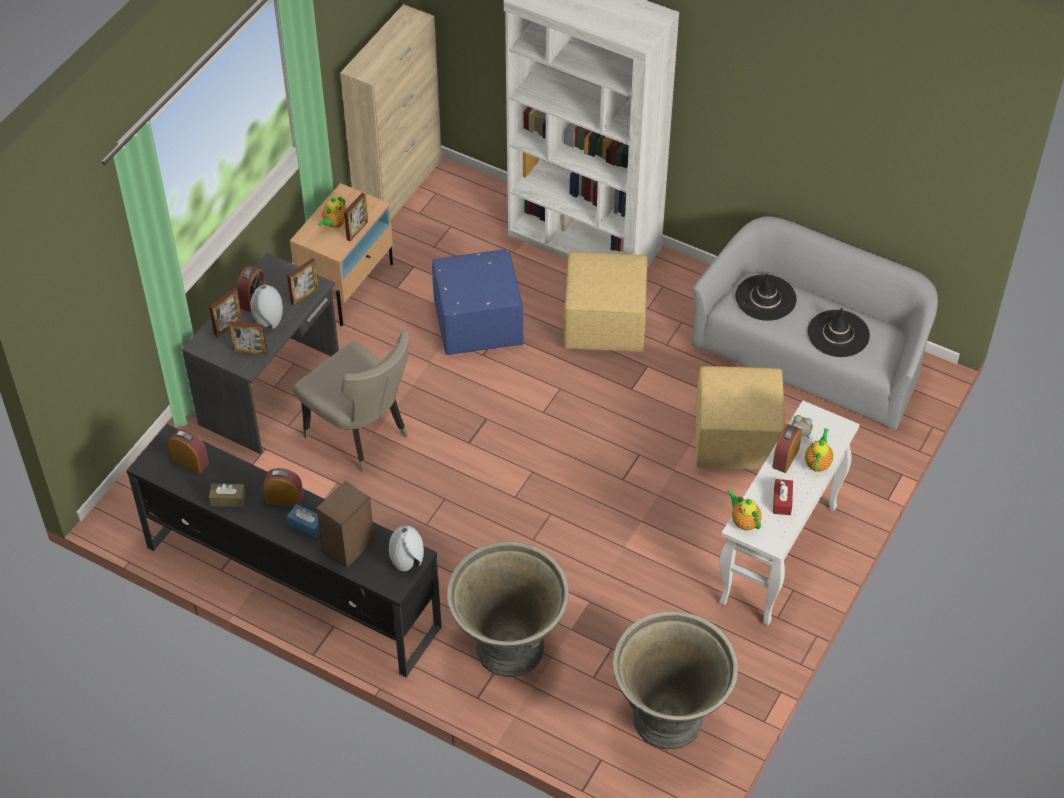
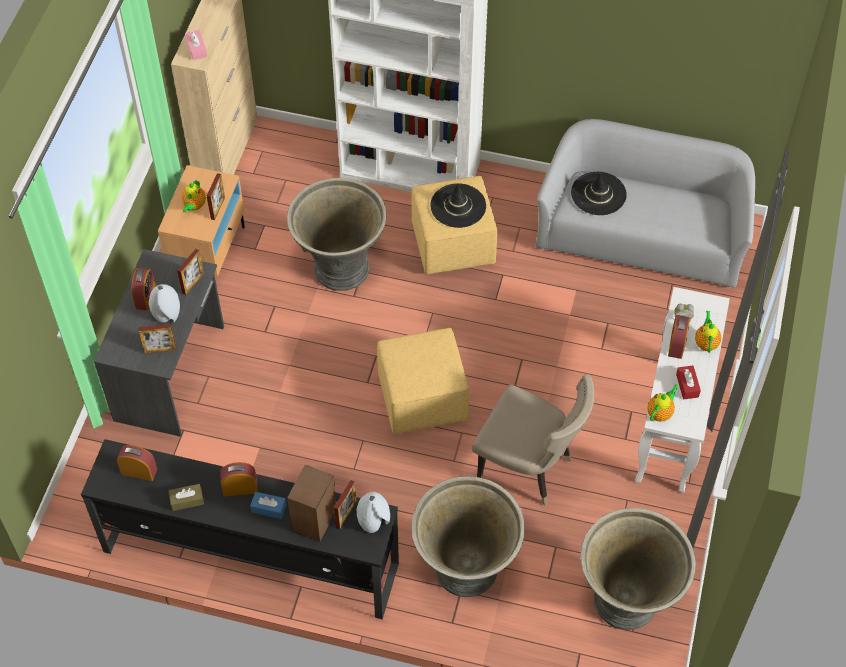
camera: 15 degrees left, 5 degrees up
picture frame [209,288,242,337] -> picture frame moved to [334,480,356,529]
beige chair [293,330,409,472] -> beige chair moved to [472,374,594,506]
blue ottoman [432,249,523,355] -> grey planter [287,178,387,291]
yellow ottoman [696,366,785,470] -> yellow ottoman moved to [377,327,469,434]
teapot [727,489,762,531] -> teapot turned 90 degrees clockwise [647,384,679,422]
black hat [808,308,870,357] -> black hat moved to [430,183,486,228]
none -> pink tissue box [185,30,207,60]

